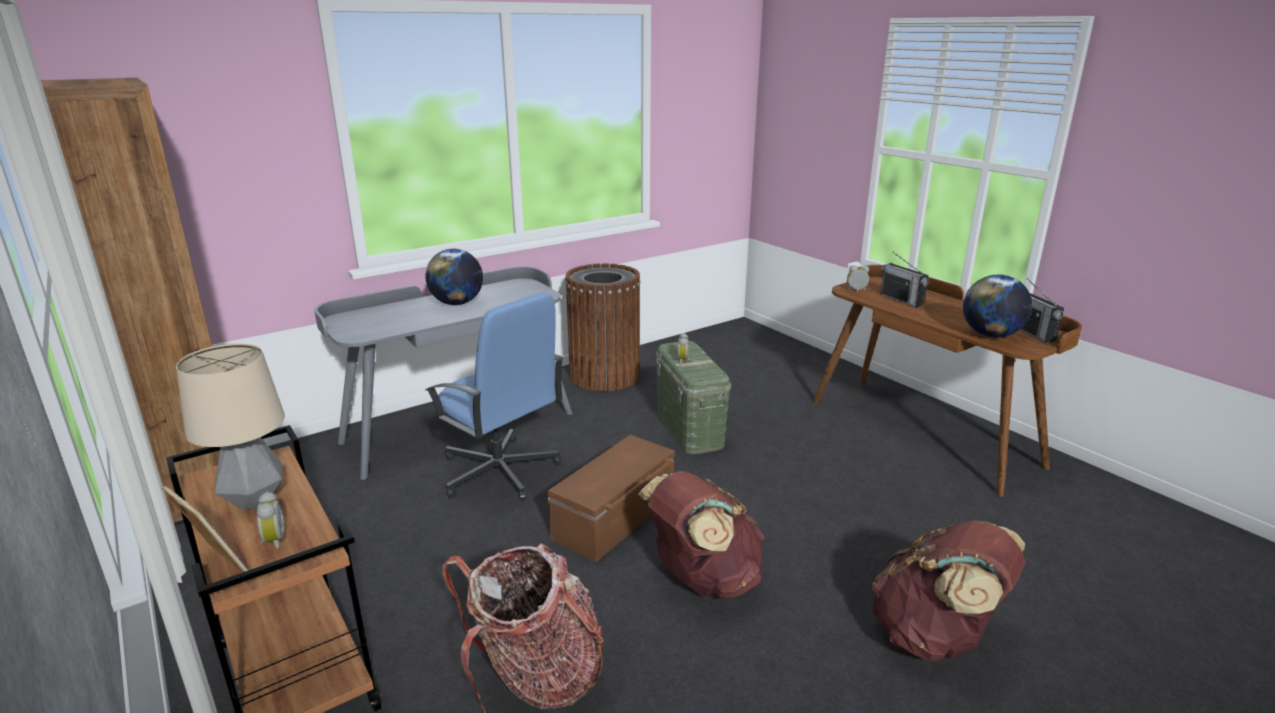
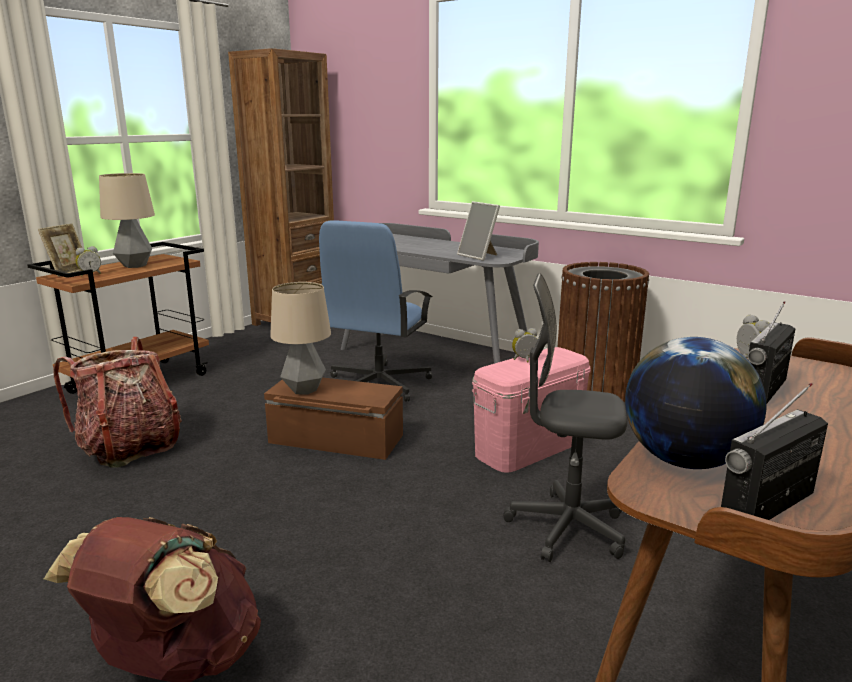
camera: 70 degrees right, 5 degrees down
globe [425,249,483,305] -> none
brown backpack [638,471,765,599] -> none
green storage box [656,341,731,454] -> pink storage box [472,347,591,473]
none -> table lamp [270,282,331,395]
none -> picture frame [457,201,500,261]
none -> grey office chair [503,273,627,562]

